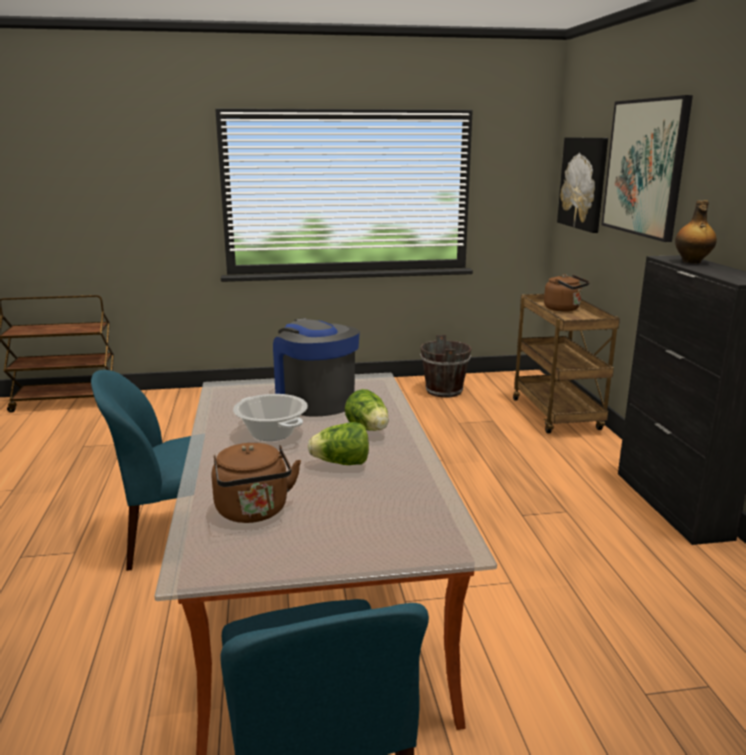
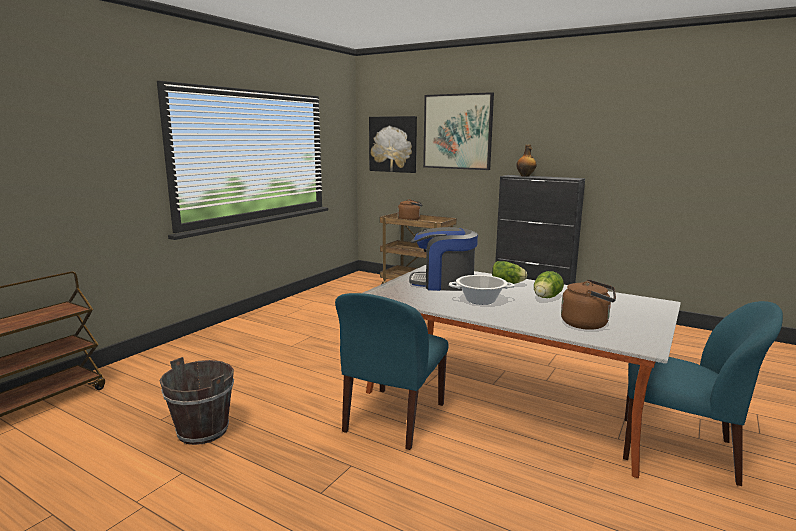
camera: 50 degrees left, 5 degrees down
brown bucket [420,335,472,398] -> brown bucket moved to [159,357,234,445]

